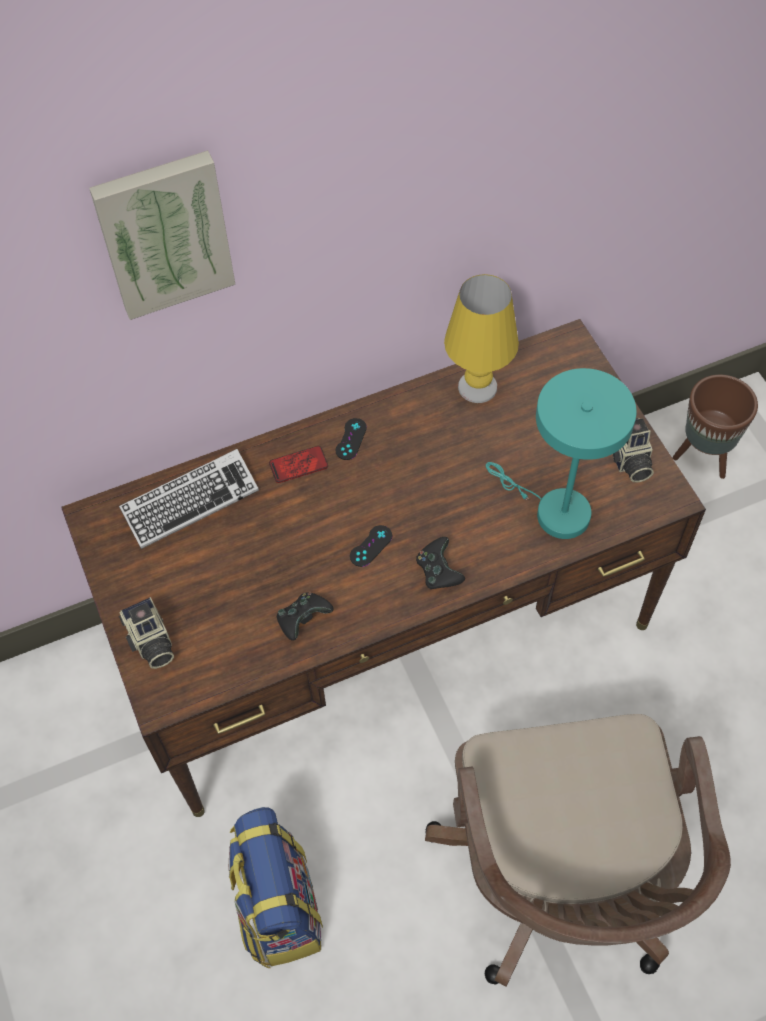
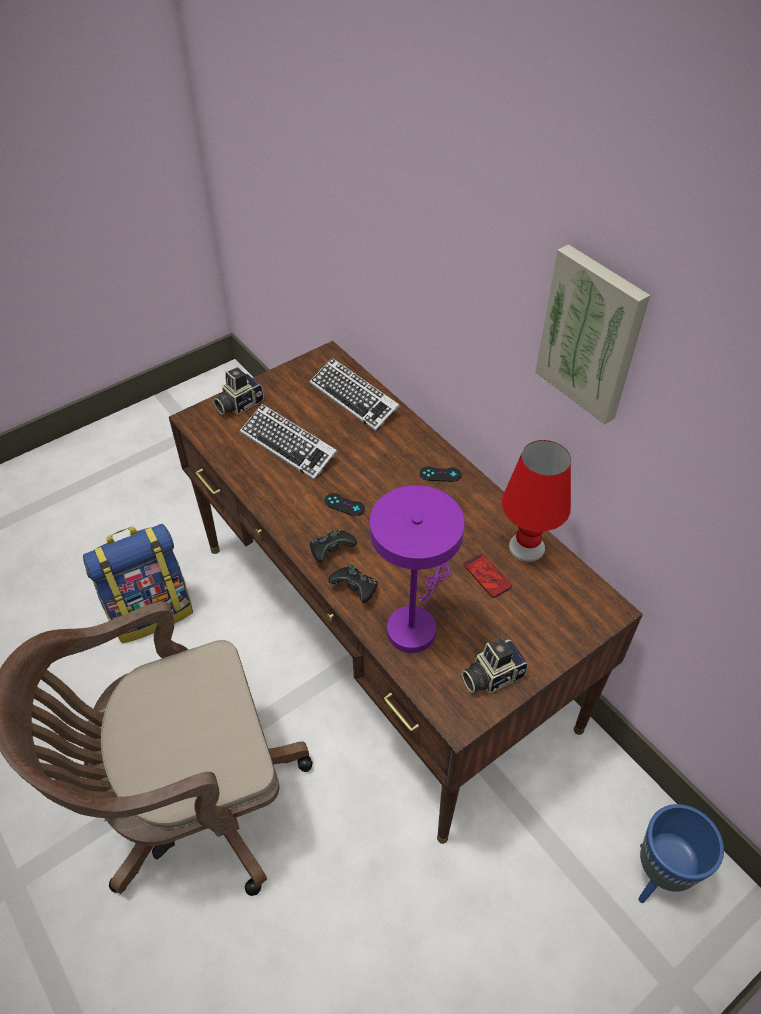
camera: 75 degrees right, 10 degrees down
picture [89,150,235,320] -> picture moved to [535,244,650,424]
phone [269,446,328,483] -> phone moved to [464,554,512,598]
black game controller [277,592,334,641] -> black game controller moved to [328,564,378,603]
yellow table lamp [444,274,519,403] -> red table lamp [502,440,571,562]
turquoise table lamp [486,368,637,539] -> purple table lamp [370,485,465,653]
brown planter [673,375,758,479] -> blue planter [639,804,724,903]
none -> keyboard [240,404,337,481]

